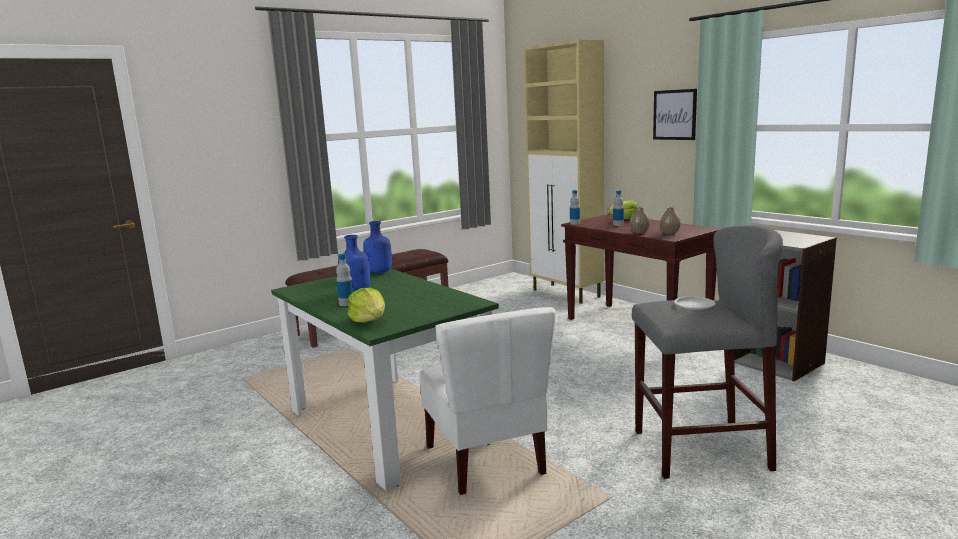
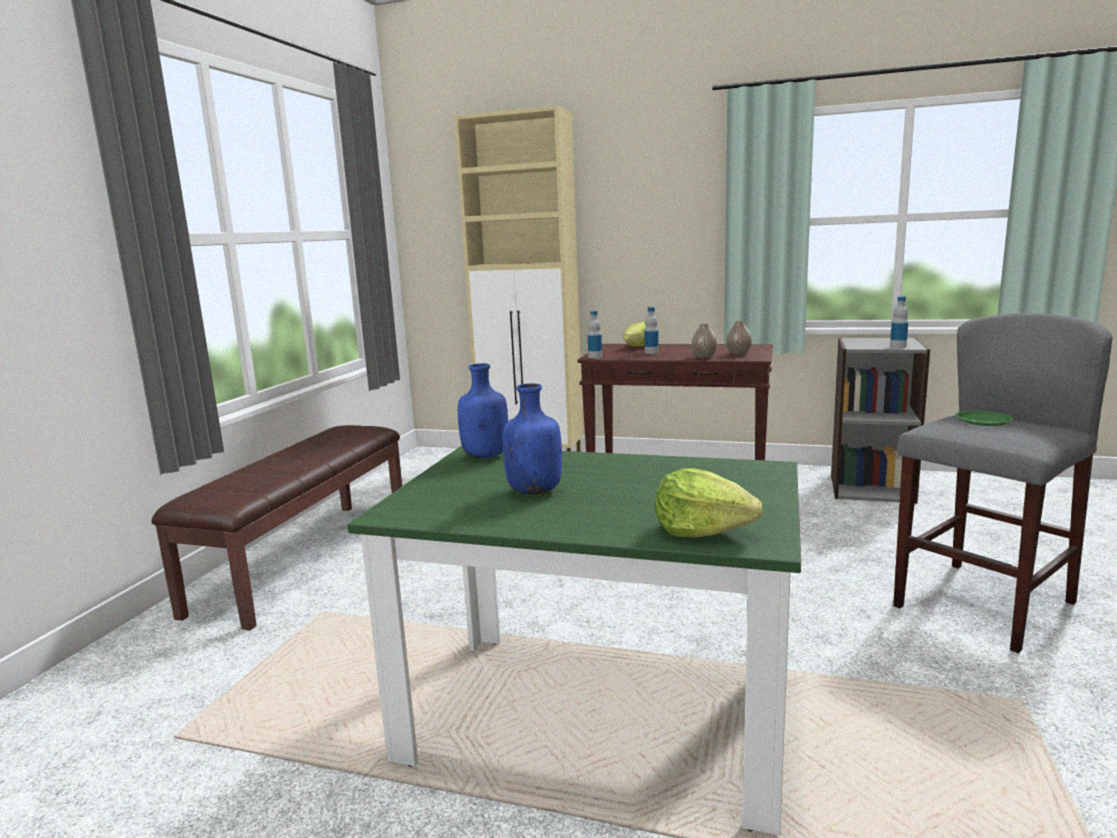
camera: 35 degrees left, 0 degrees up
bottle [336,254,353,306] -> bottle moved to [890,296,908,348]
white chair [420,307,556,495] -> none
picture [653,89,697,140] -> none
white plate [674,297,715,310] -> green plate [955,411,1014,426]

